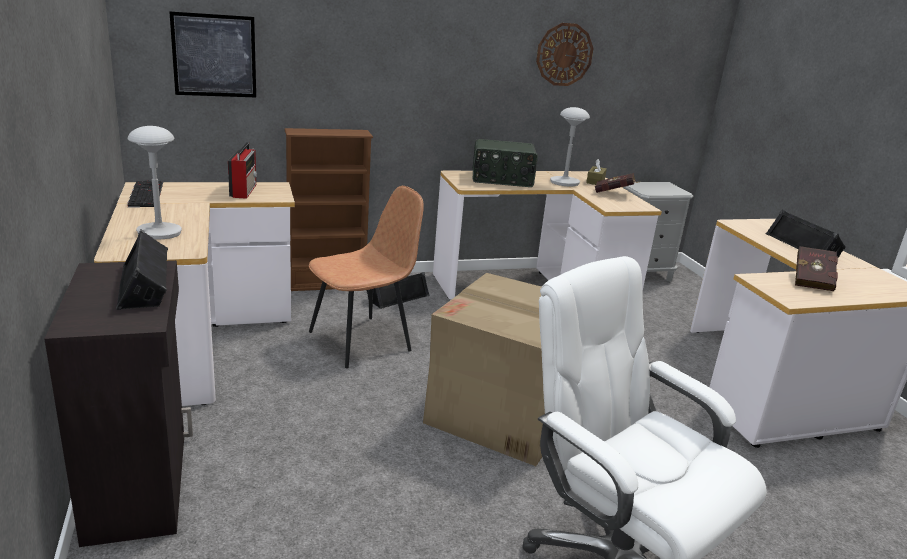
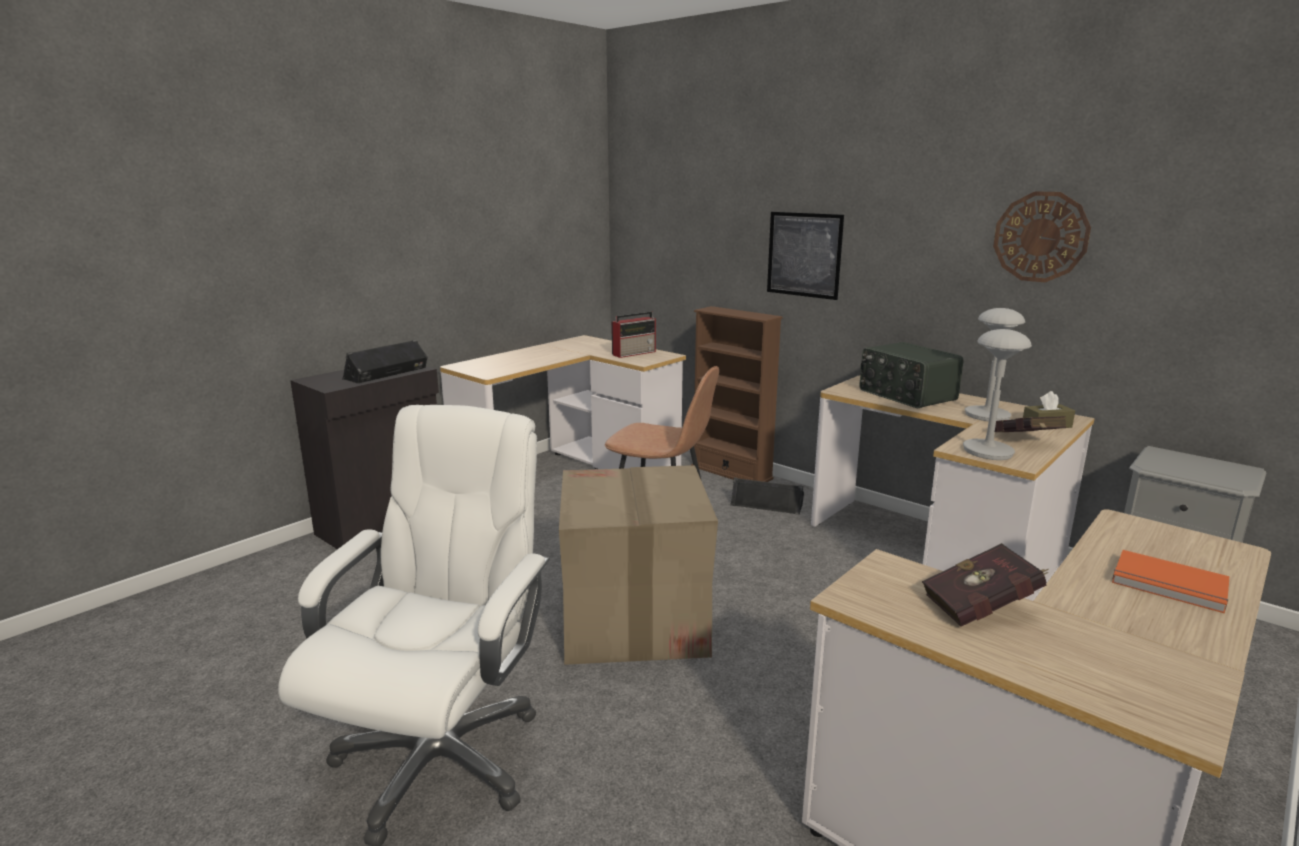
camera: 60 degrees right, 5 degrees down
keyboard [127,180,163,208] -> none
grey table lamp [128,126,182,239] -> grey table lamp moved to [963,329,1032,460]
picture [169,11,256,97] -> picture moved to [767,212,844,300]
black speaker [766,210,846,258] -> orange book [1112,550,1230,613]

